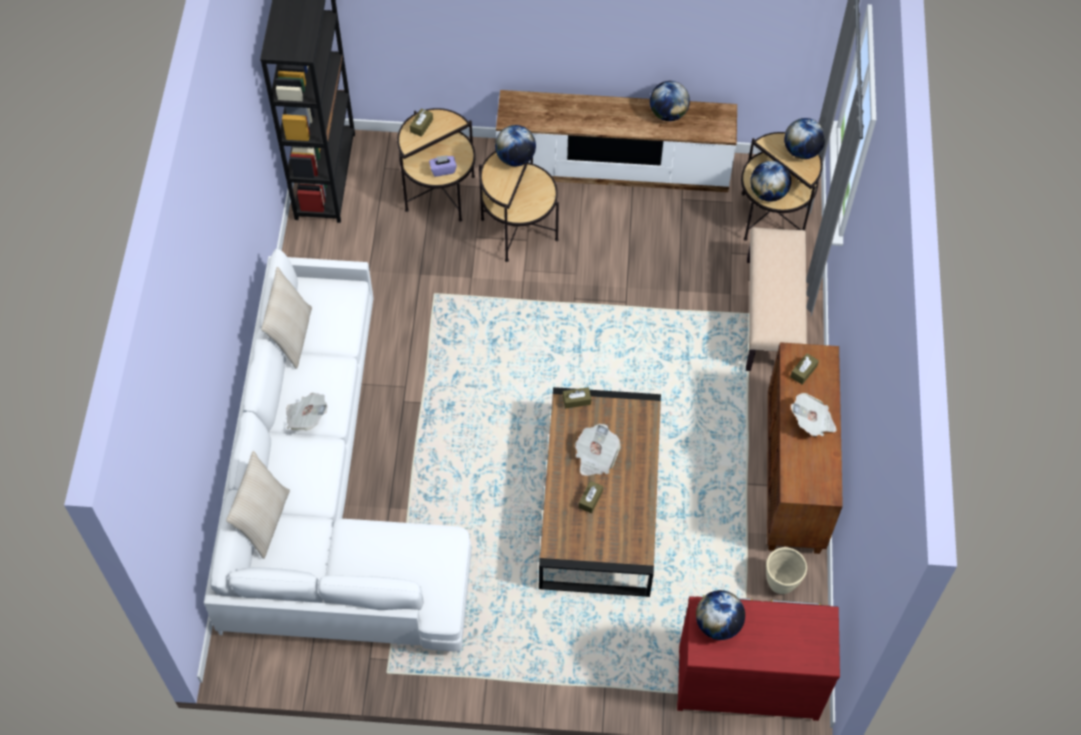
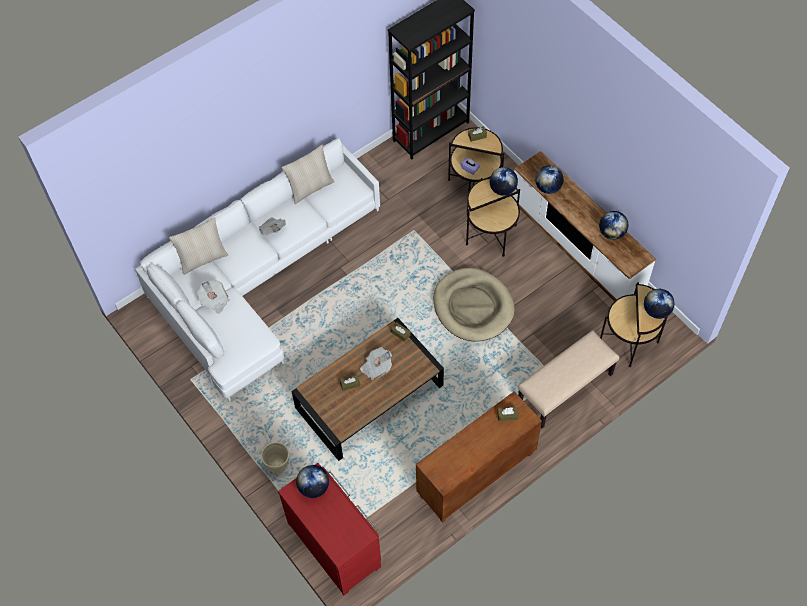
camera: 50 degrees right, 0 degrees up
globe [750,161,791,202] -> globe moved to [535,166,564,194]
beige planter [766,547,807,594] -> beige planter moved to [261,442,289,474]
newspaper [791,393,837,437] -> newspaper moved to [197,280,230,314]
none -> beige dog bed [433,268,515,341]

